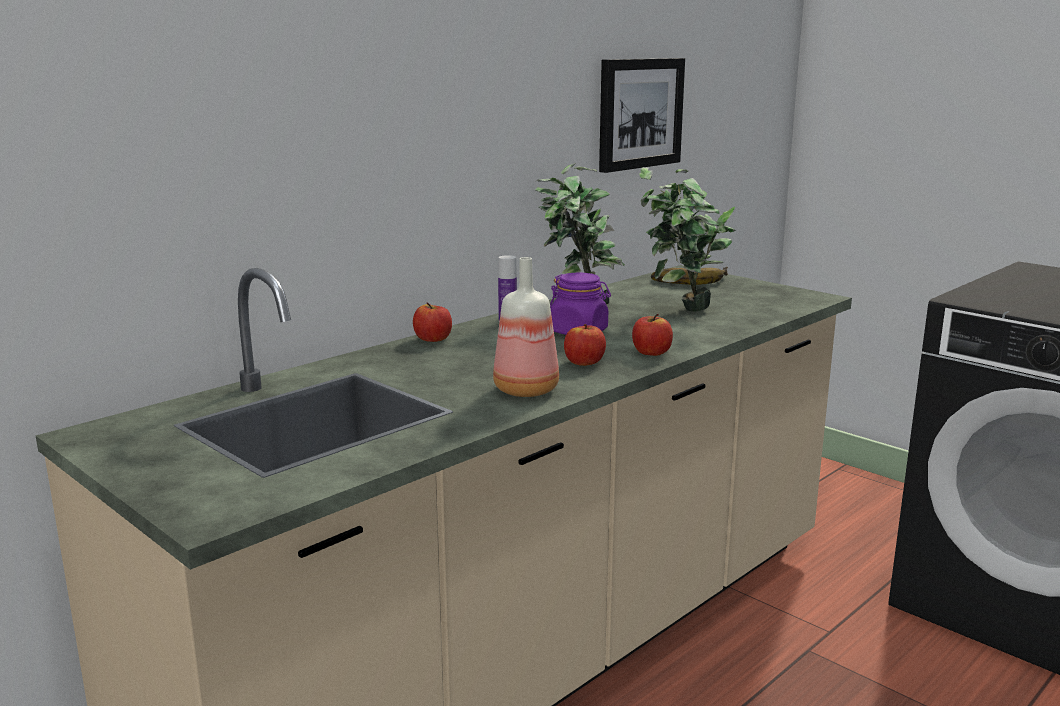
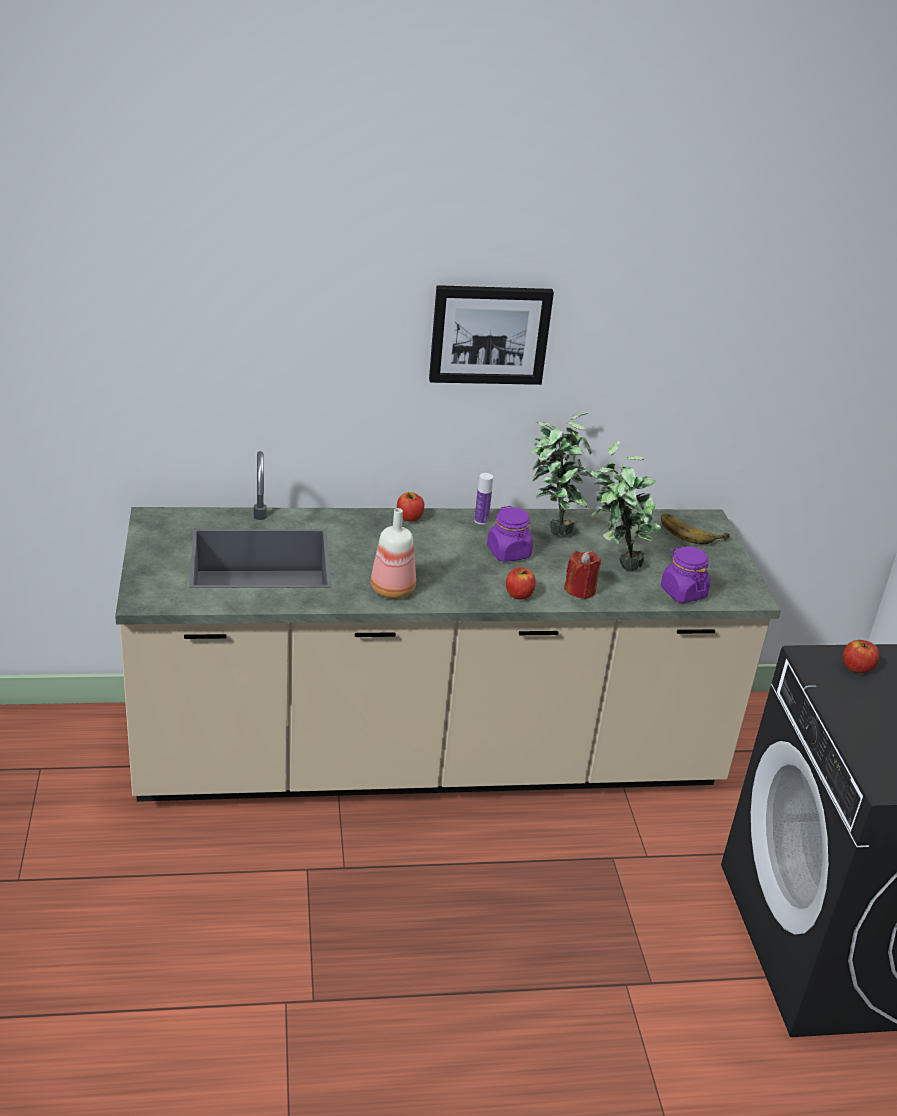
camera: 35 degrees right, 15 degrees up
apple [564,324,606,366] -> apple moved to [843,640,879,673]
picture [599,58,685,173] -> picture moved to [429,285,554,385]
none -> red candle [564,551,601,599]
none -> purple jar [661,546,710,603]

